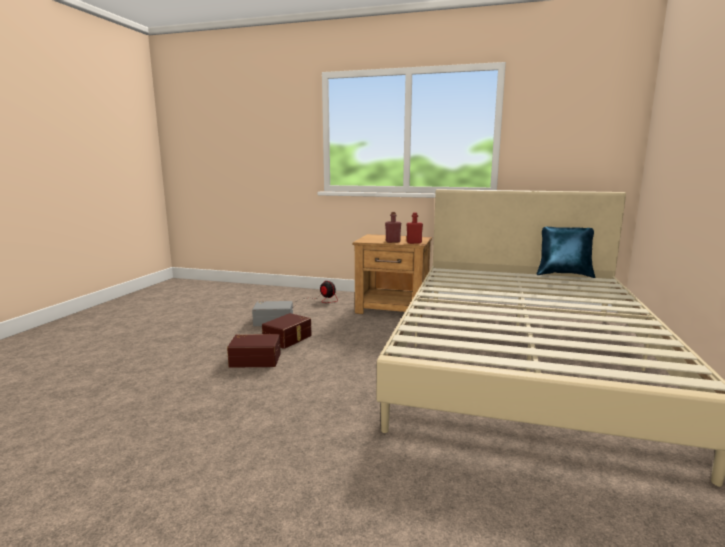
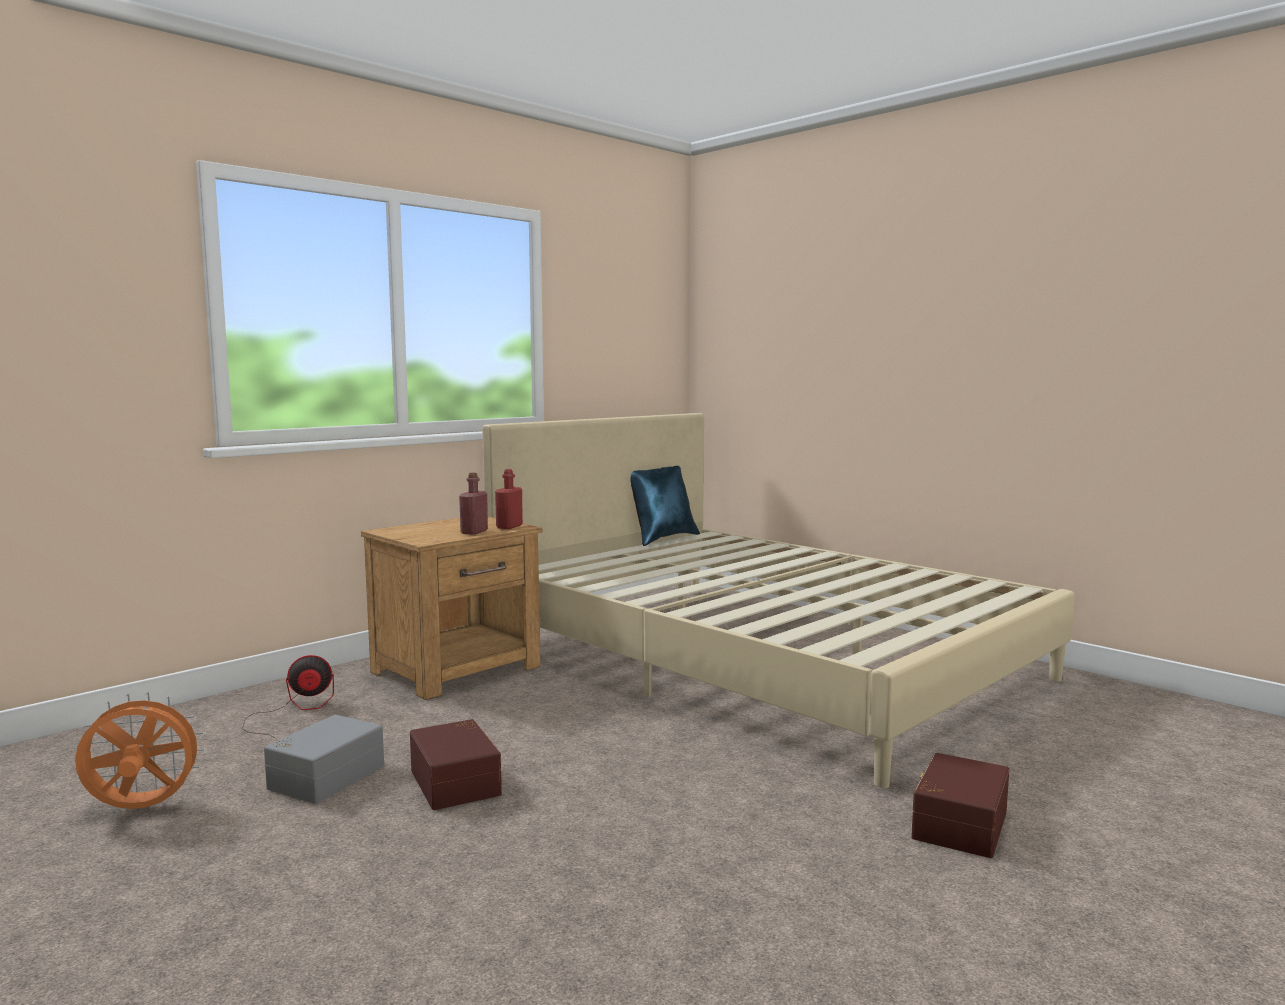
camera: 60 degrees left, 5 degrees down
brown storage box [227,334,281,368] -> brown storage box moved to [911,753,1009,858]
none -> orange fan [75,692,206,809]

